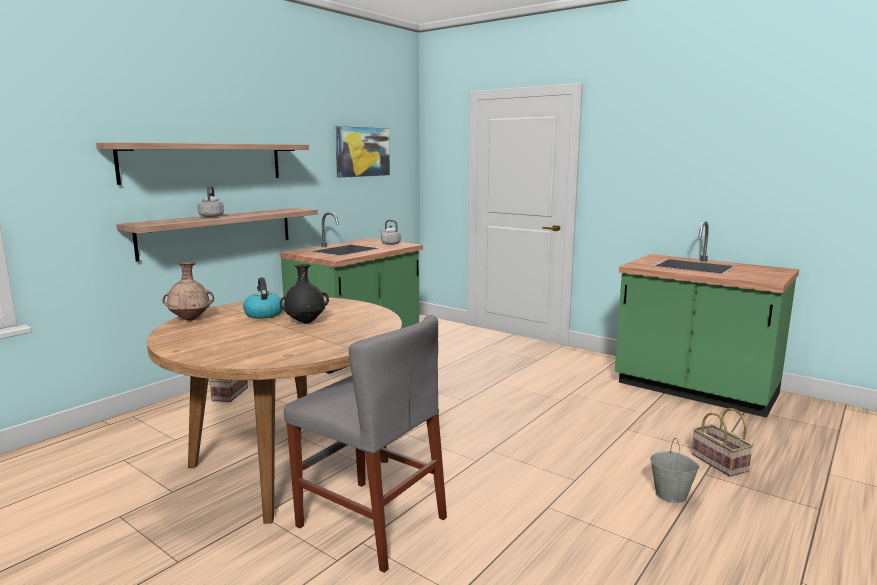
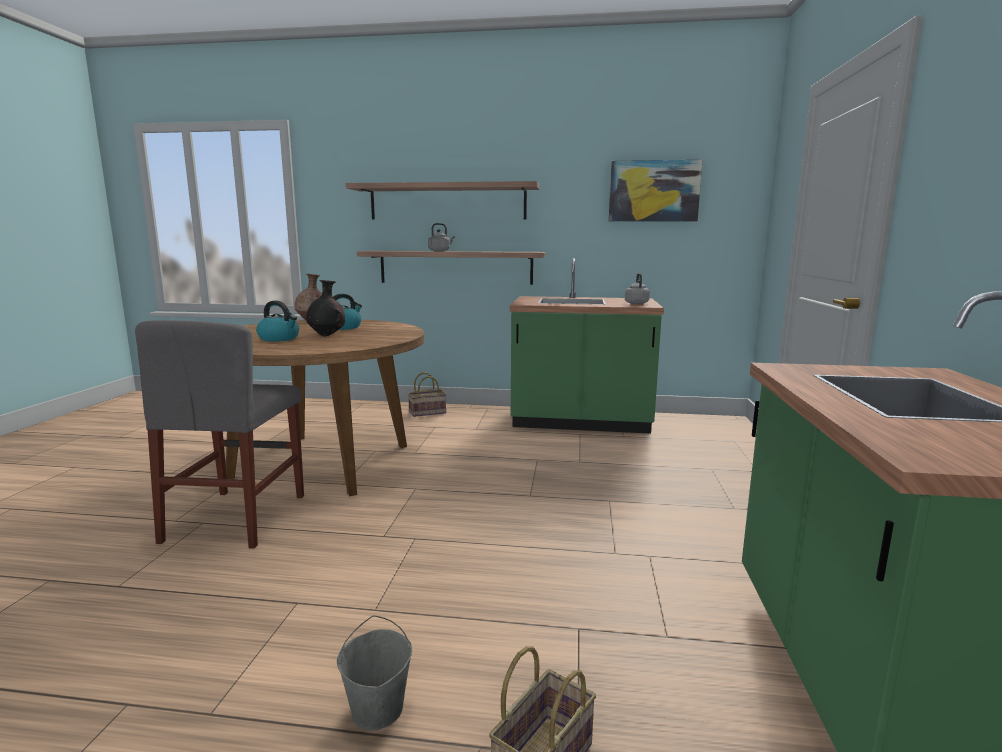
camera: 60 degrees right, 0 degrees up
none -> kettle [256,300,299,341]

